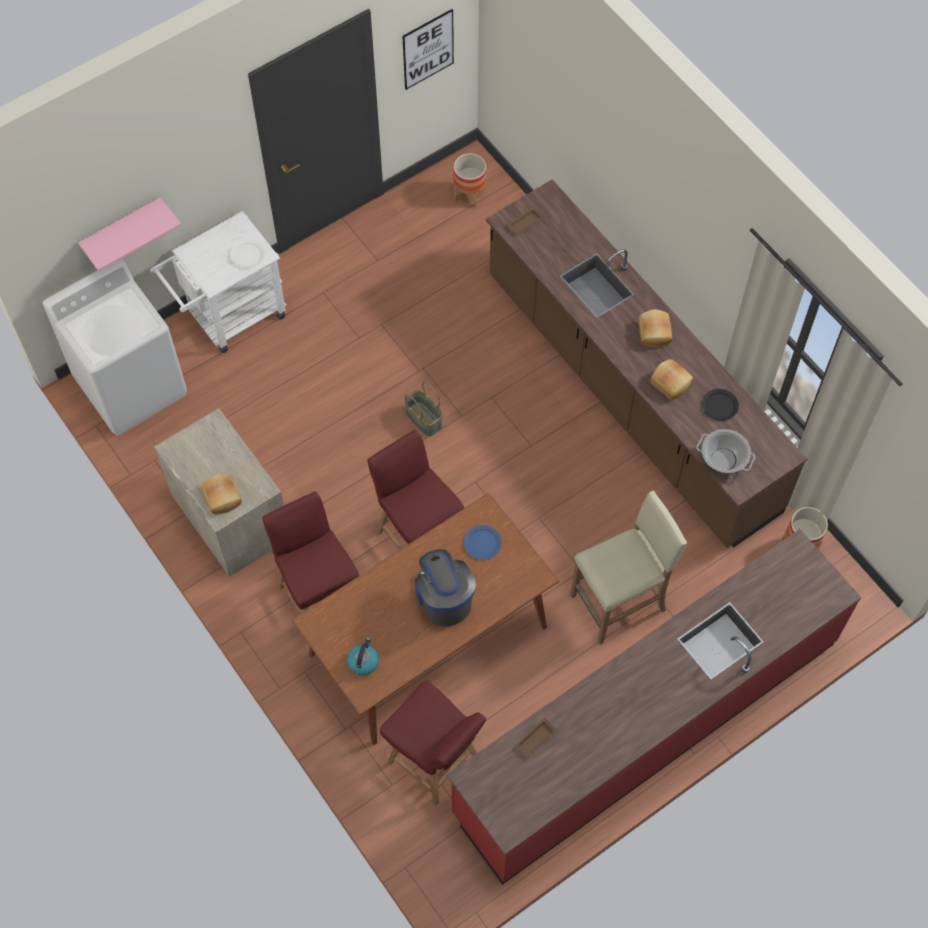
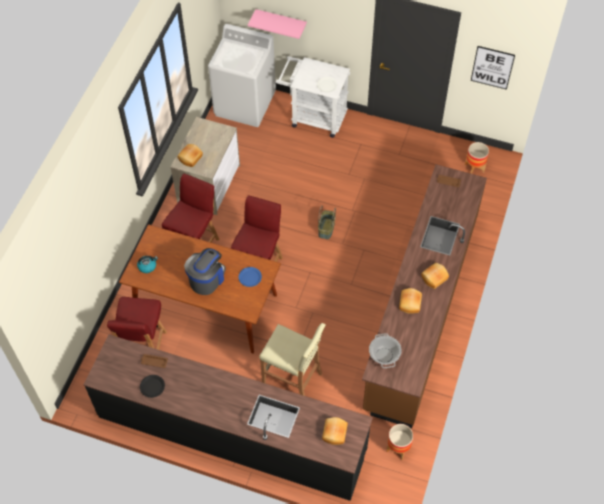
camera: 55 degrees right, 5 degrees down
red counter [447,529,861,885] -> black counter [83,334,373,501]
black plate [702,389,739,421] -> black plate moved to [140,375,165,398]
none -> bread [322,417,348,445]

